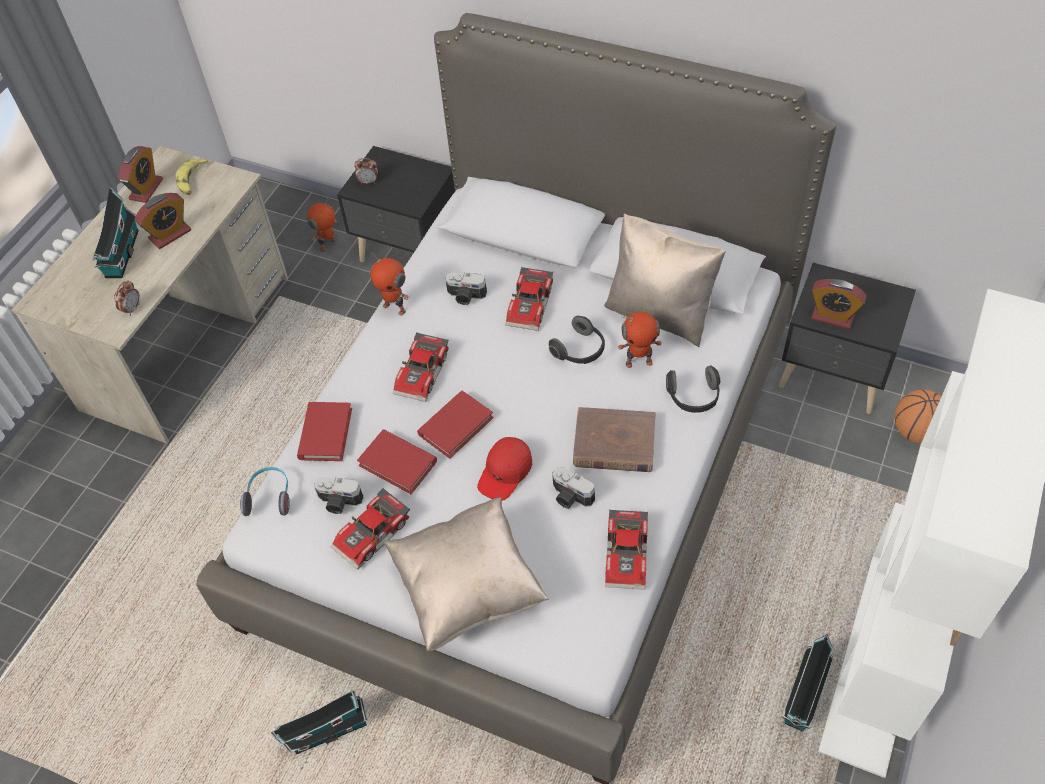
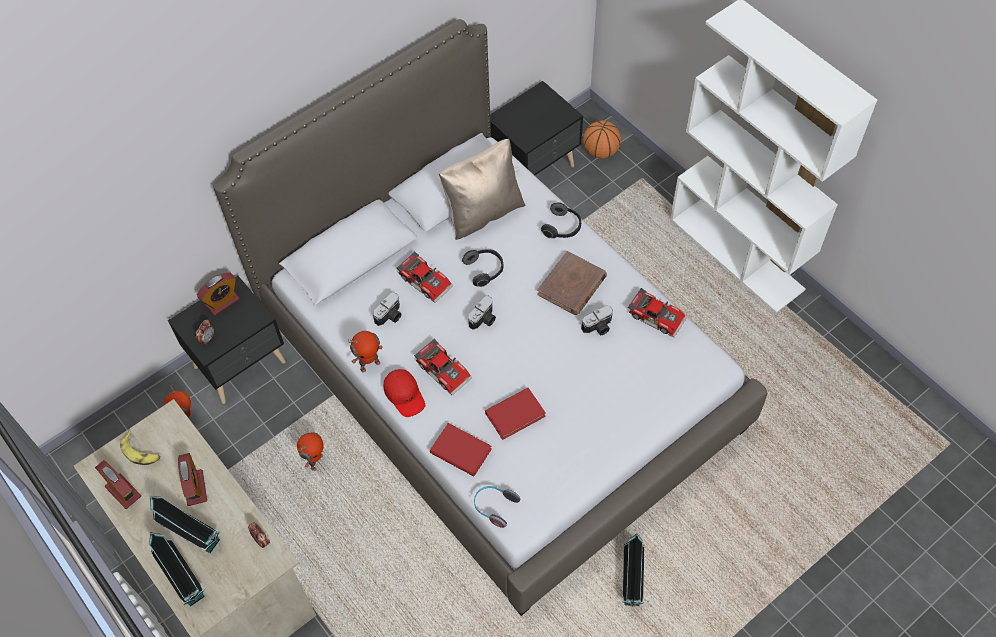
camera: 65 degrees left, 5 degrees up
camera [314,477,363,514] -> camera moved to [468,296,496,330]
toy car [331,488,410,570] -> none
beige pillow [383,497,548,651] -> none
red book [417,391,494,459] -> none
red cap [477,437,532,501] -> red cap moved to [383,369,425,417]
toy robot [618,312,662,368] -> toy robot moved to [297,432,324,471]
toy house [782,634,833,732] -> toy house moved to [149,532,205,607]
alarm clock [811,279,867,329] -> alarm clock moved to [197,273,240,316]

